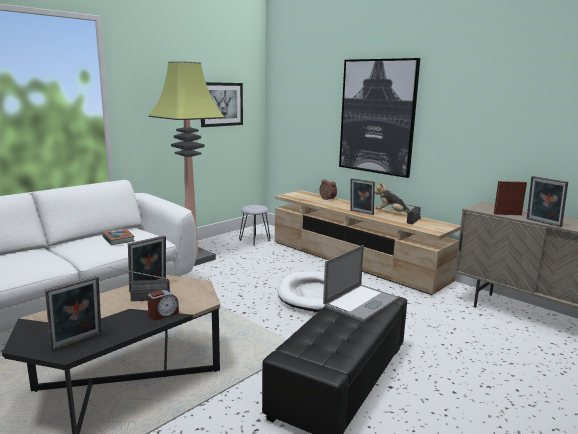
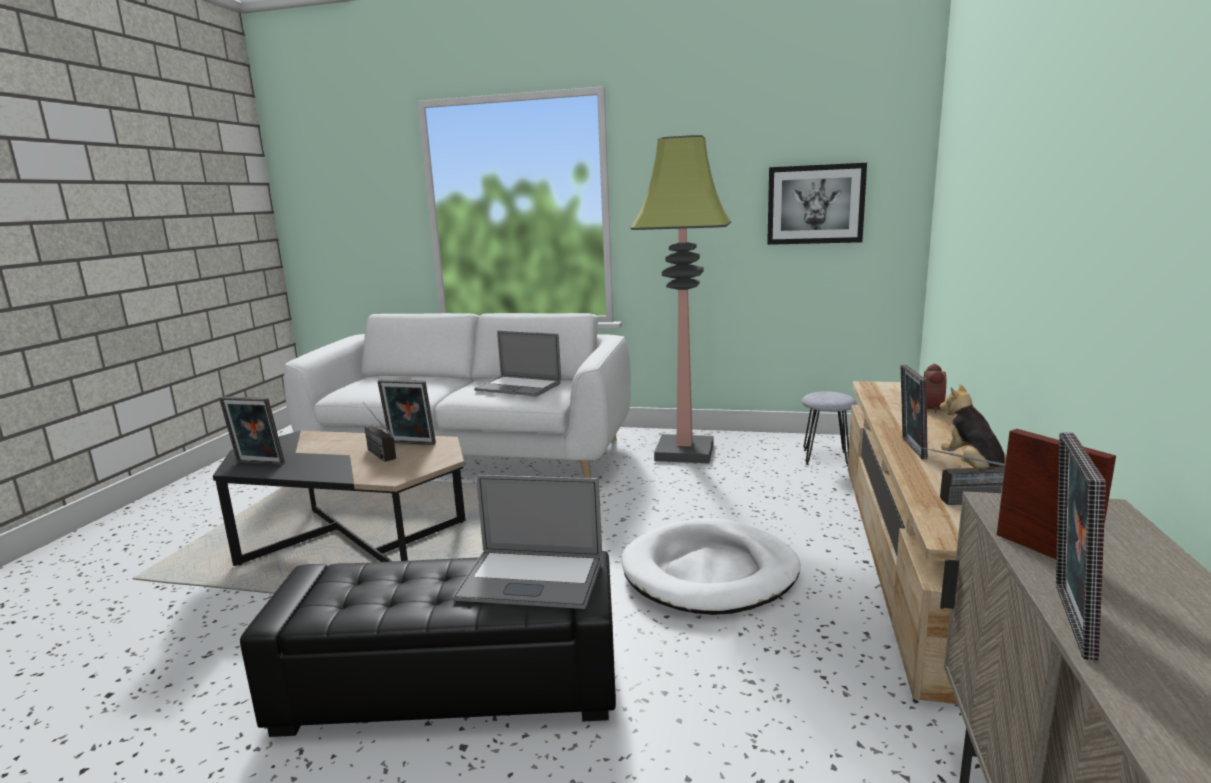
camera: 60 degrees right, 0 degrees up
book [102,228,135,245] -> laptop [474,331,561,396]
alarm clock [147,290,179,320] -> none
picture [339,58,420,178] -> none

